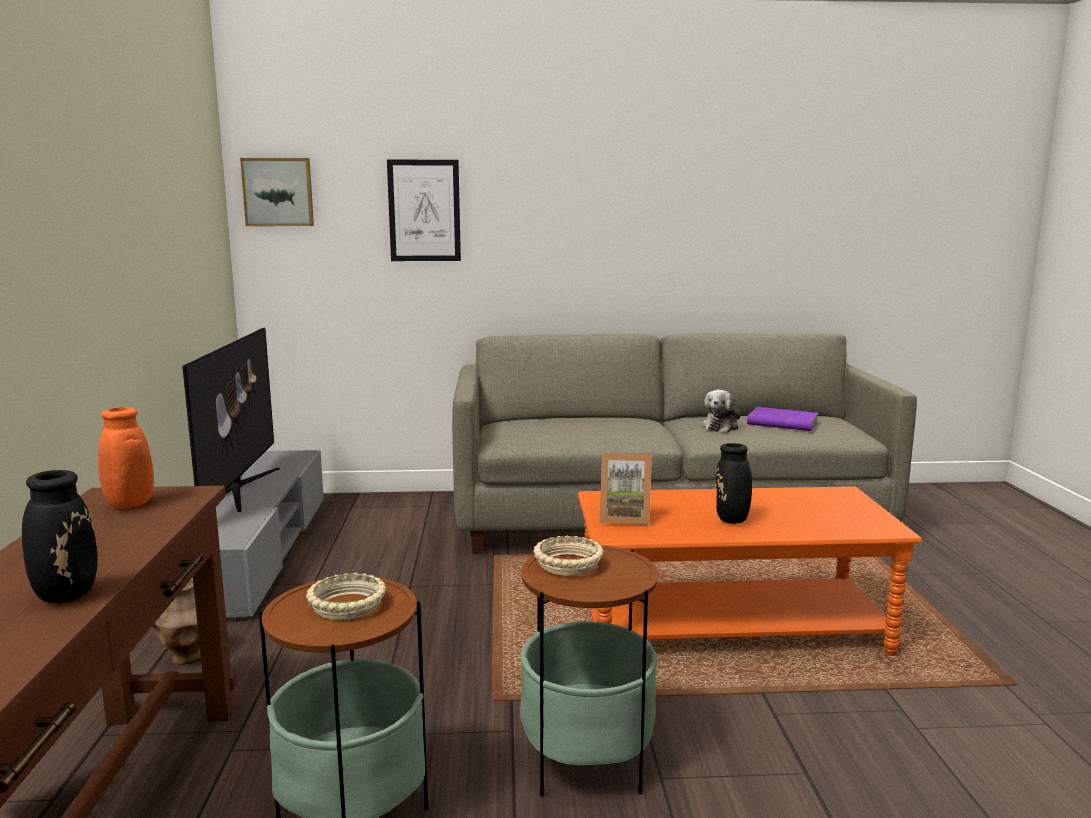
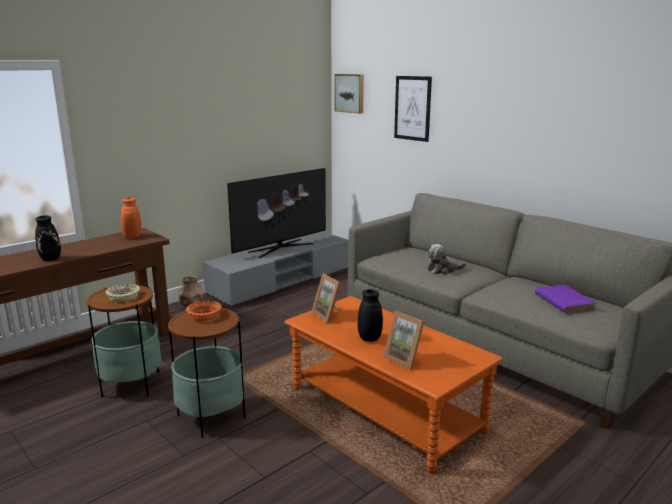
camera: 50 degrees right, 5 degrees up
beige bowl [533,536,604,575] -> orange bowl [186,301,222,321]
plush toy [702,390,741,433] -> plush toy moved to [427,244,466,274]
none -> picture frame [383,311,425,370]

